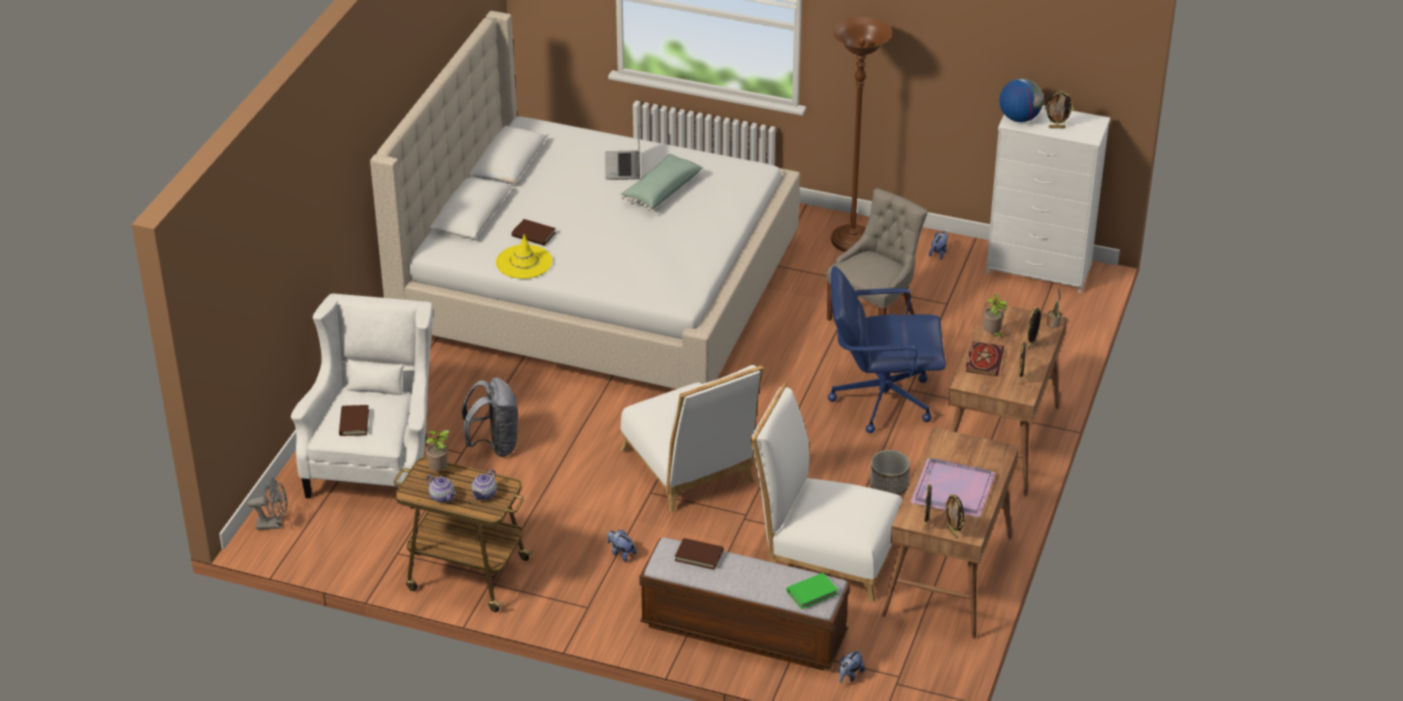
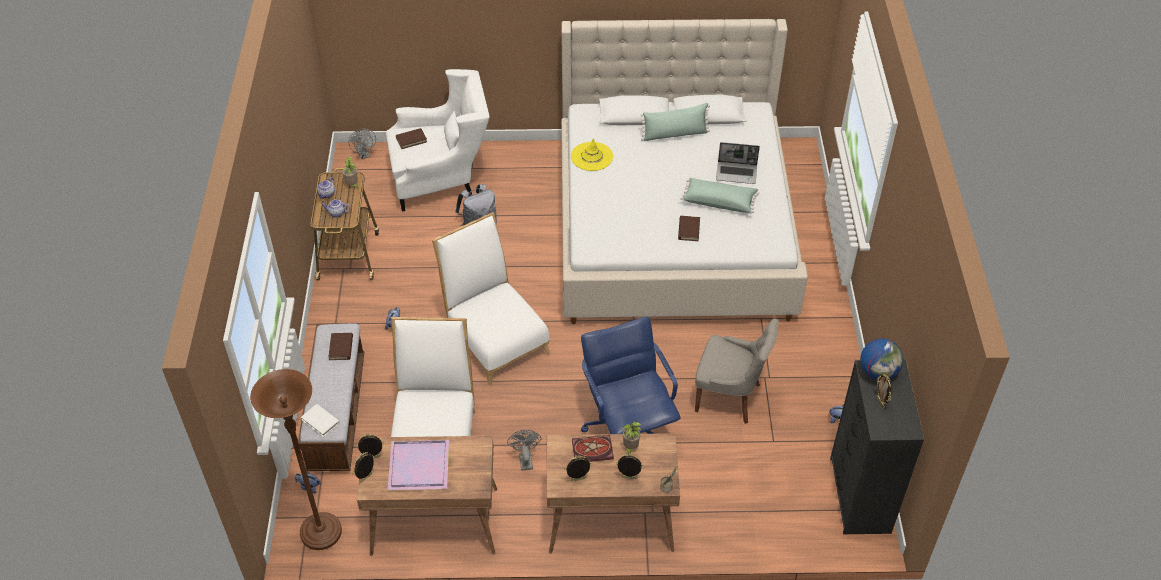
camera: 70 degrees right, 10 degrees up
brown book [512,219,556,246] -> brown book moved to [678,216,700,241]
laptop [605,124,640,180] -> laptop turned 150 degrees counterclockwise [716,142,760,184]
white chair [620,365,764,513] -> white chair turned 105 degrees clockwise [432,212,551,386]
green book [786,573,838,609] -> white book [301,404,340,437]
brown floor lamp [831,17,892,252] -> brown floor lamp moved to [250,369,342,550]
planter [870,450,910,495] -> grey fan [507,430,542,471]
white dresser [986,105,1110,293] -> black dresser [830,360,924,534]
none -> green pillow [640,103,710,141]

